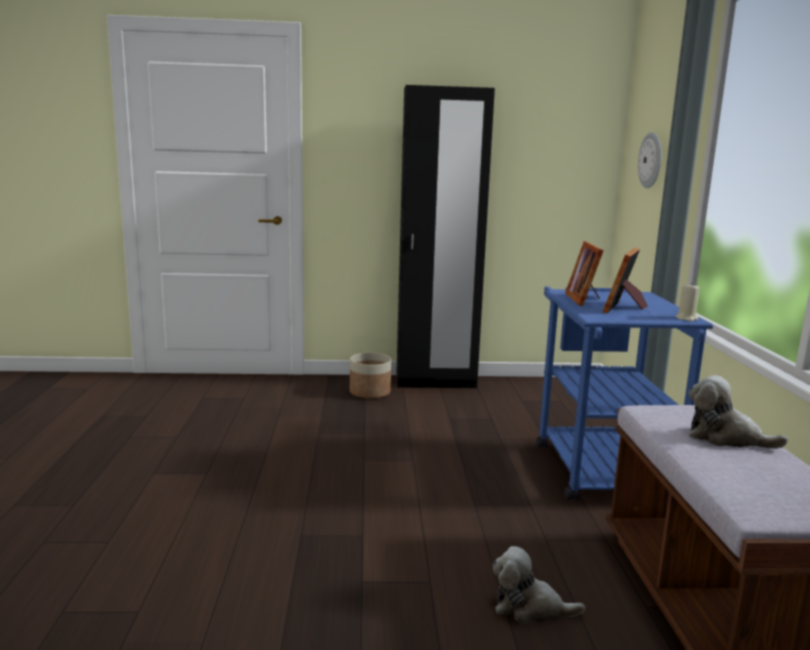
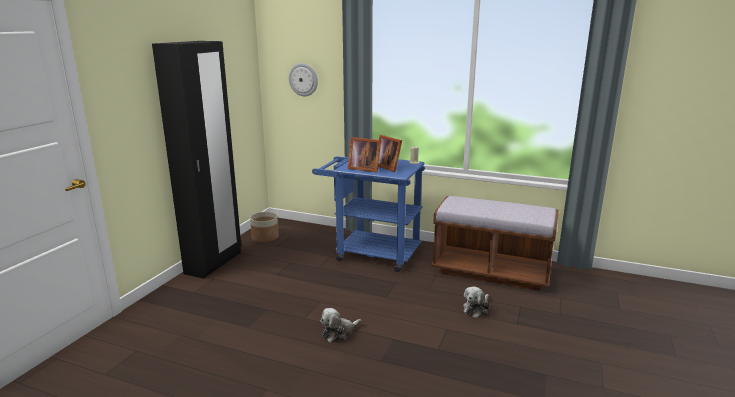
camera: 65 degrees left, 5 degrees up
planter [350,353,391,399] -> planter moved to [250,212,279,242]
plush toy [689,375,788,449] -> plush toy moved to [321,308,361,343]

